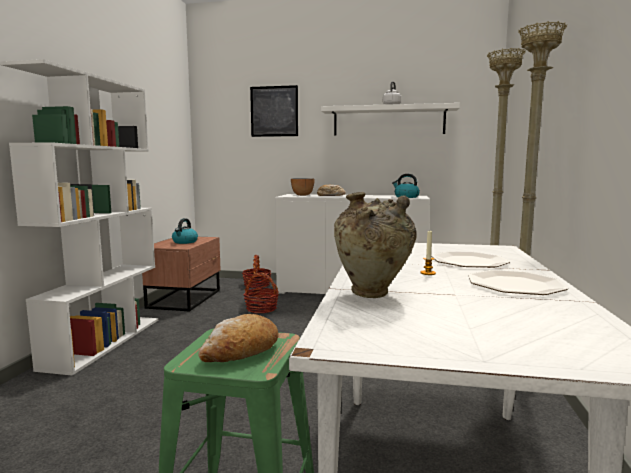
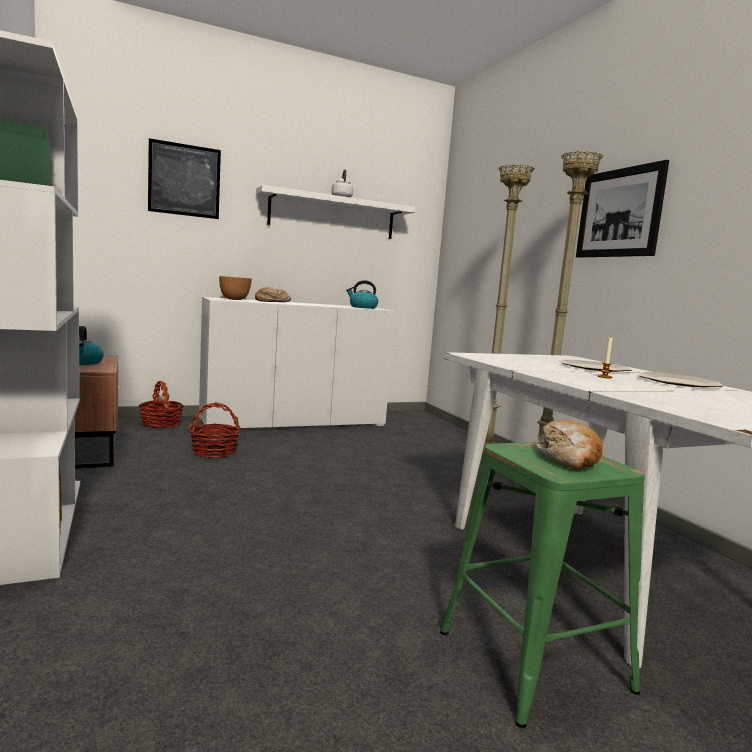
camera: 35 degrees left, 0 degrees up
beige vase [334,192,417,298] -> none
none -> picture [576,160,669,258]

